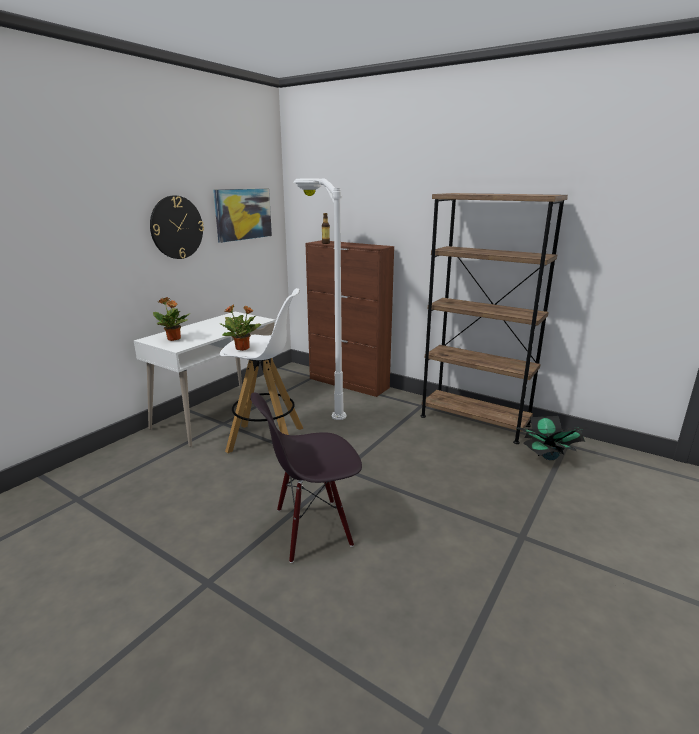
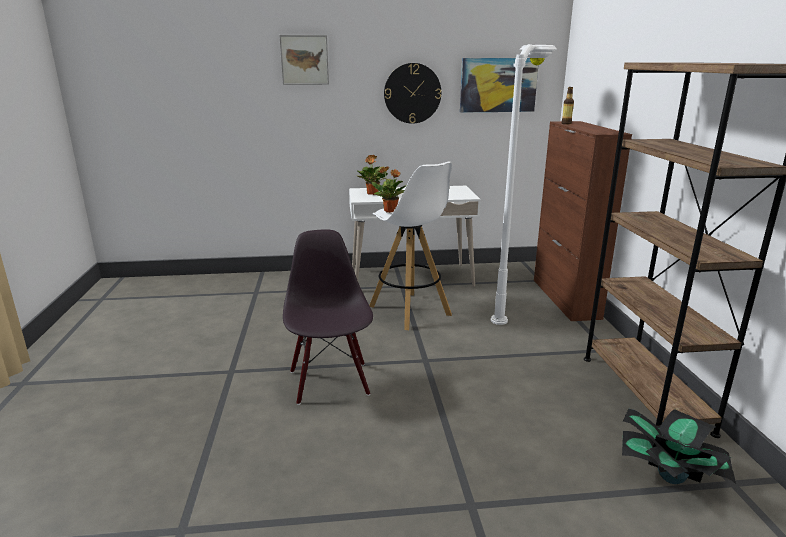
camera: 50 degrees right, 0 degrees up
black chair [251,392,362,563] -> black chair turned 45 degrees clockwise [283,230,373,405]
none -> picture [279,35,329,85]

